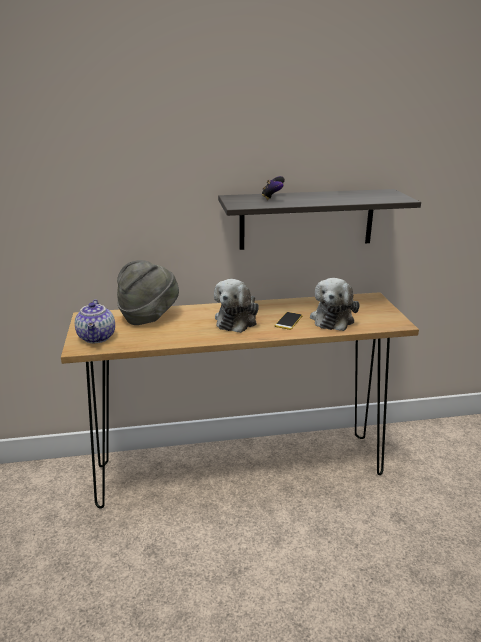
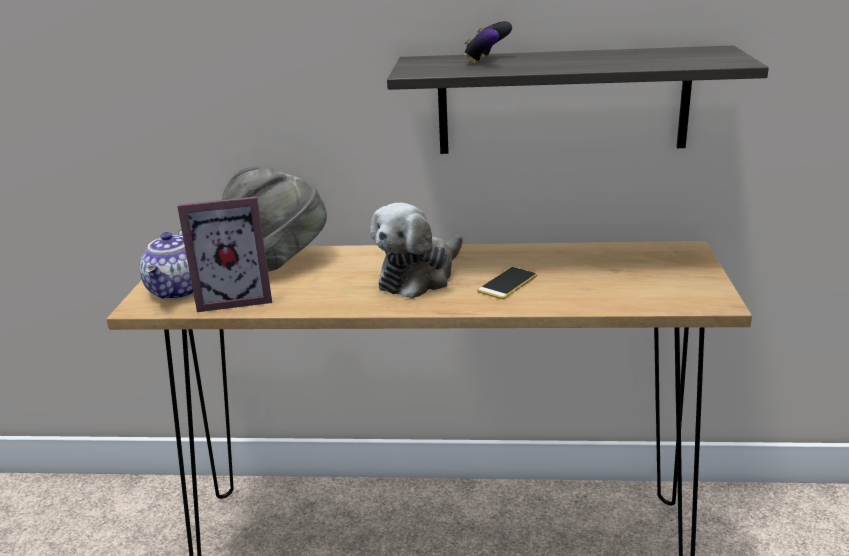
camera: 15 degrees right, 0 degrees up
plush toy [310,278,359,331] -> none
none -> picture frame [177,196,272,312]

